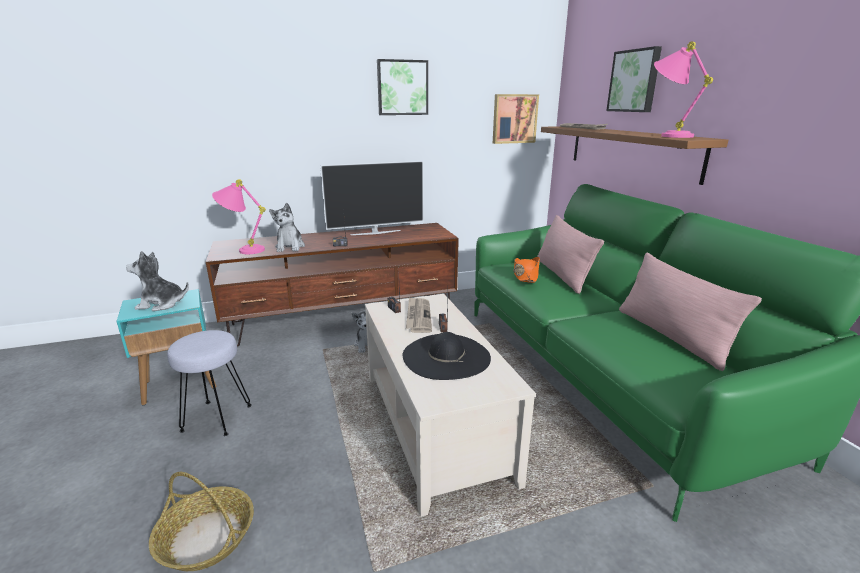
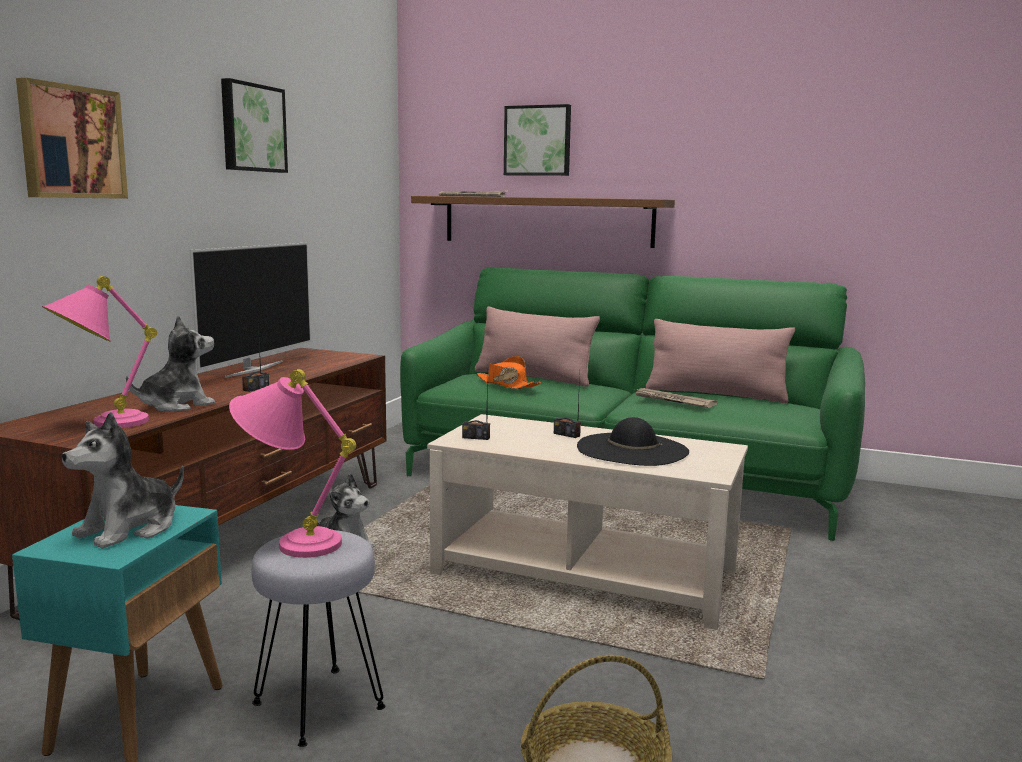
camera: 50 degrees left, 10 degrees down
plush toy [269,203,305,252] -> plush toy turned 75 degrees counterclockwise [126,316,215,412]
newspaper [406,297,432,333] -> newspaper moved to [633,388,717,408]
picture [493,94,539,144] -> picture moved to [16,78,128,199]
pink table lamp [654,41,713,138] -> pink table lamp moved to [229,369,356,558]

